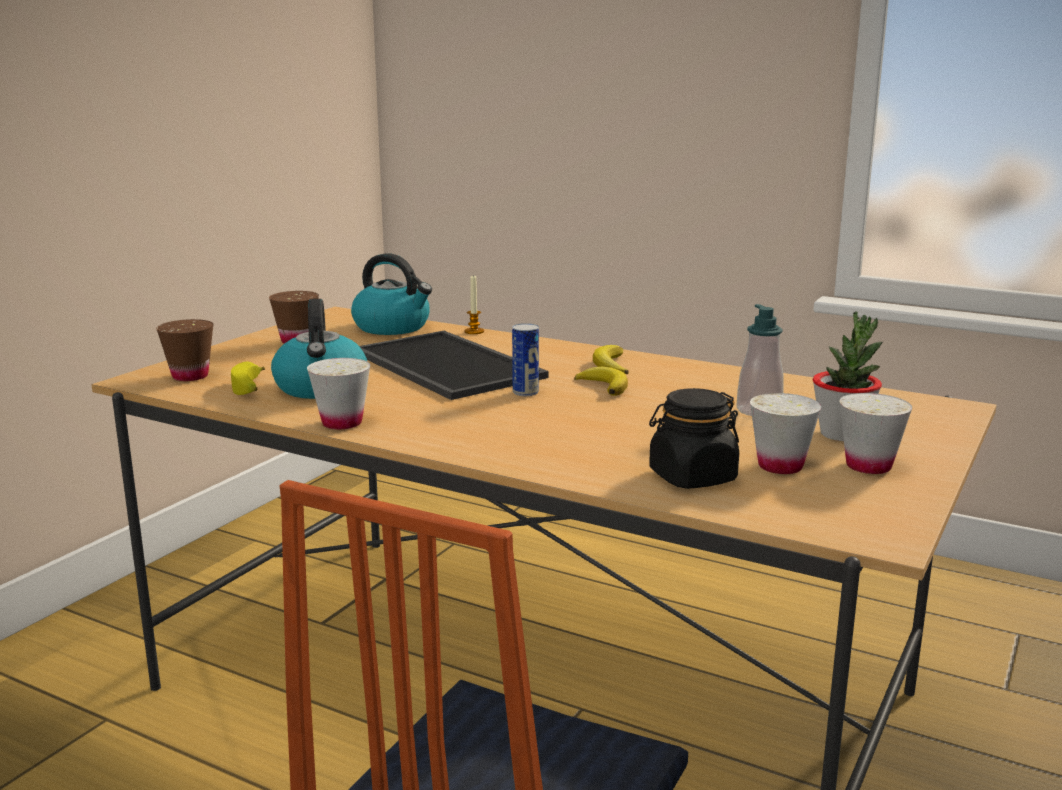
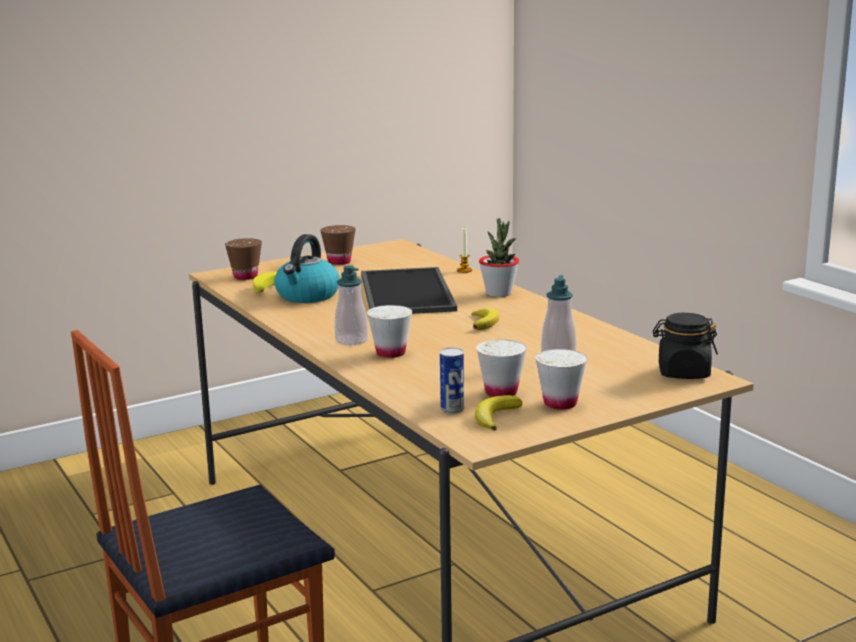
camera: 30 degrees right, 0 degrees up
white cup [307,358,370,429] -> white cup moved to [367,305,412,358]
kettle [351,253,432,335] -> none
can [512,323,539,396] -> can moved to [440,348,464,414]
banana [593,345,629,374] -> banana moved to [475,395,522,431]
black jar [649,388,739,489] -> black jar moved to [653,313,718,379]
potted plant [813,312,883,441] -> potted plant moved to [479,218,519,297]
none -> soap dispenser [335,265,368,346]

